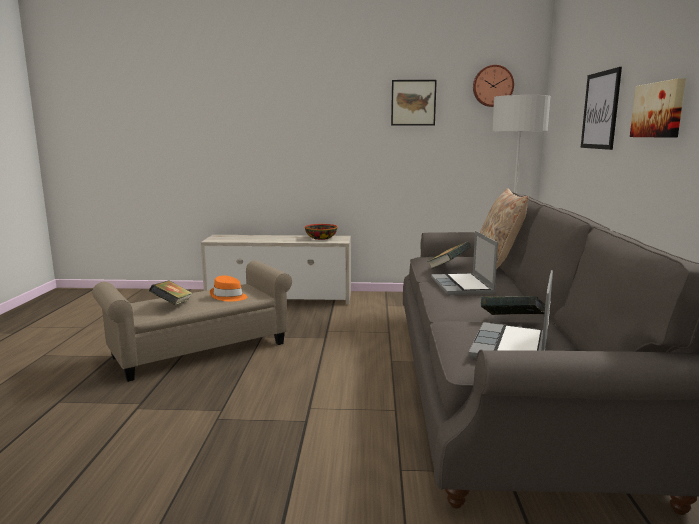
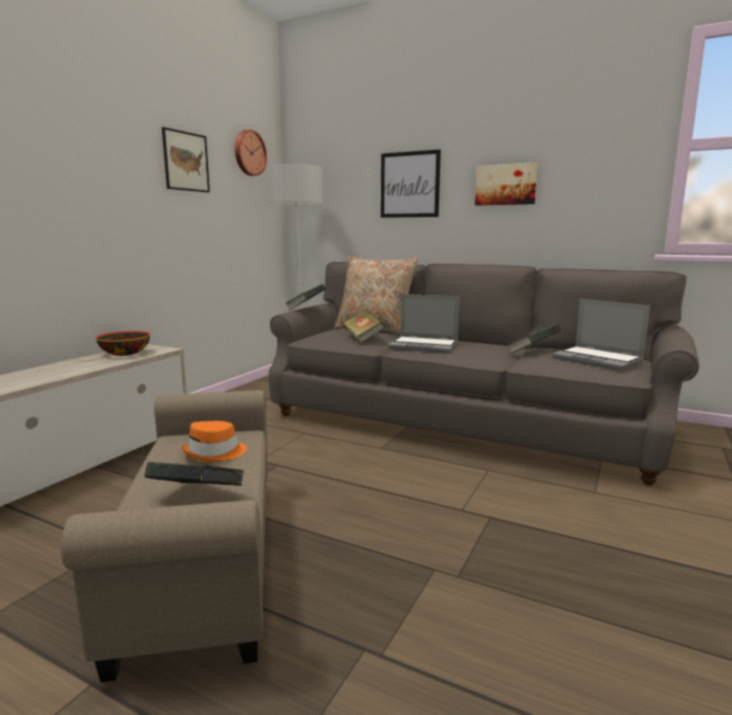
camera: 65 degrees left, 0 degrees up
none -> book [285,284,325,310]

